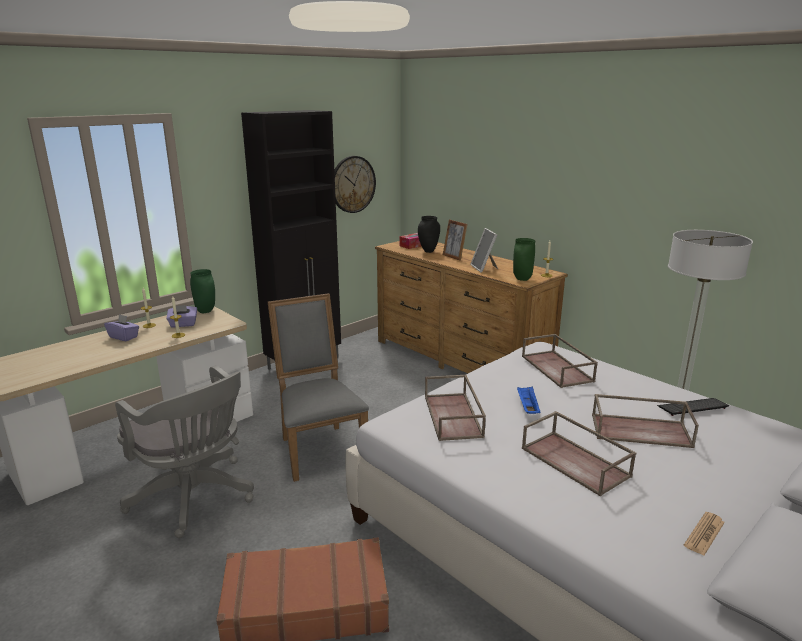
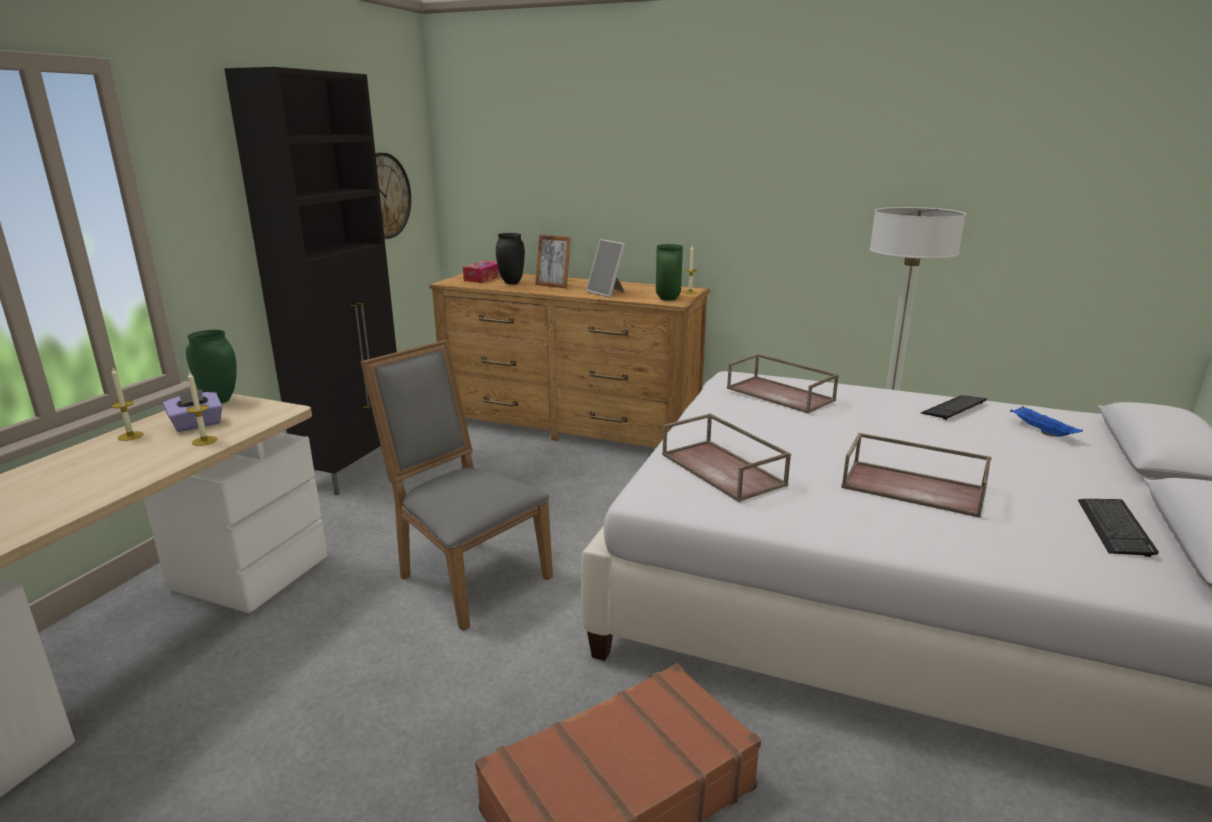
camera: 25 degrees left, 0 degrees up
purple tissue box [104,314,139,341] -> none
grey office chair [115,365,254,538] -> none
blue tray [517,386,541,414] -> blue tray moved to [1010,406,1083,437]
brown tray [592,394,699,448] -> none
newspaper [684,512,725,556] -> keyboard [1078,499,1159,557]

